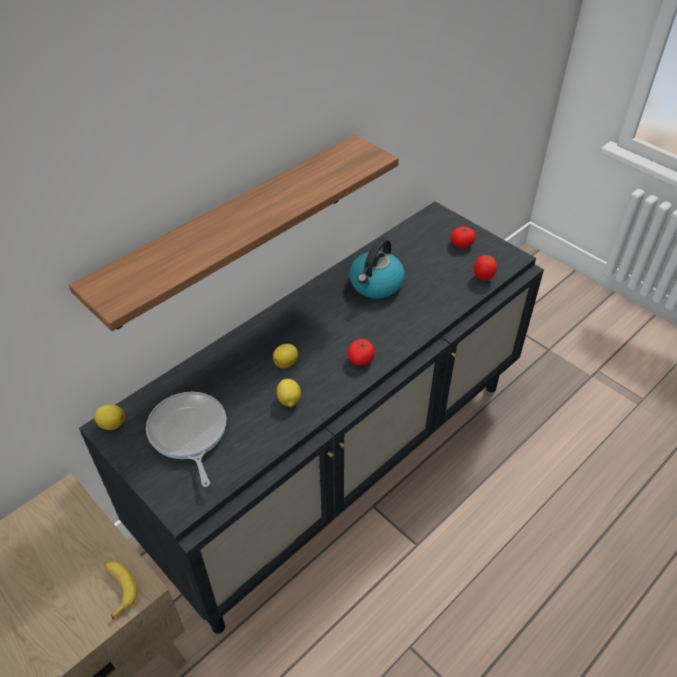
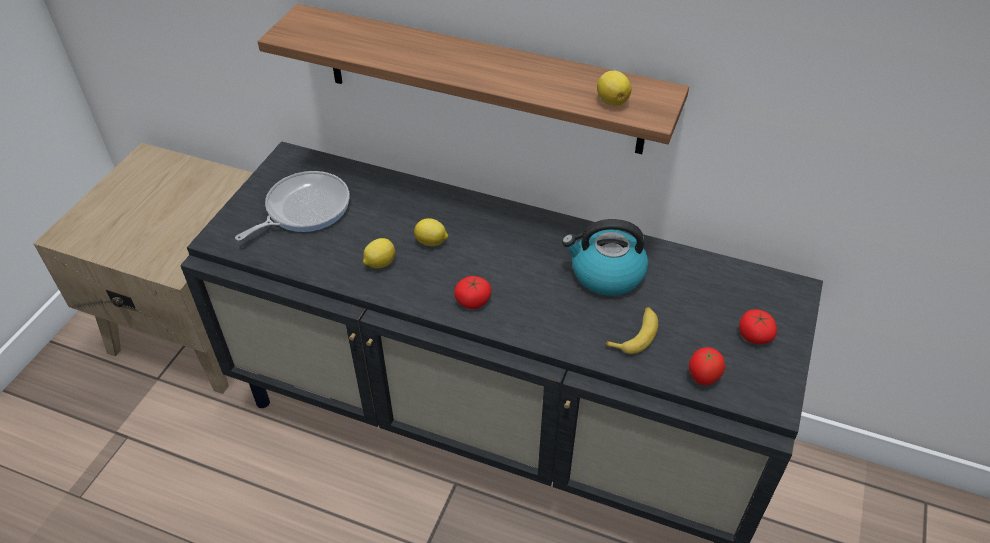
camera: 65 degrees right, 0 degrees up
lemon [94,405,125,430] -> lemon moved to [597,71,632,106]
banana [103,562,137,620] -> banana moved to [605,307,658,354]

